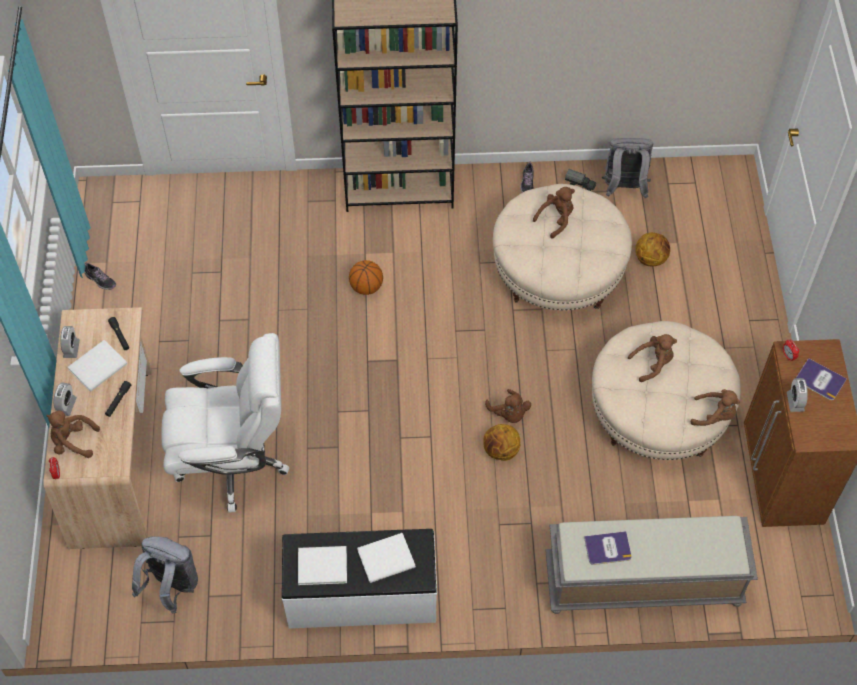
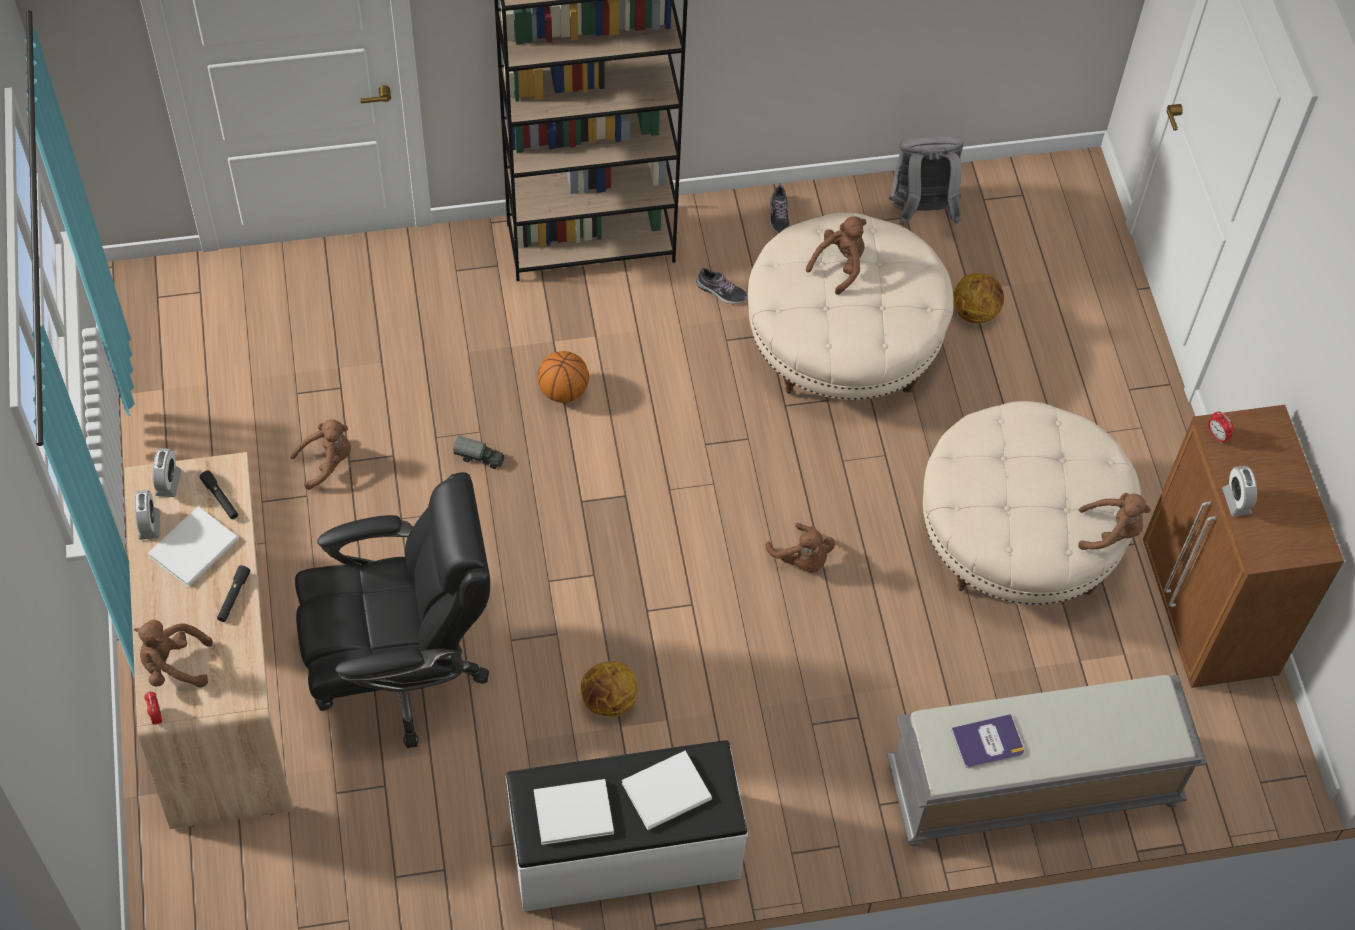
camera: 10 degrees left, 0 degrees up
alarm clock [54,382,77,416] -> alarm clock moved to [152,448,181,497]
shoe [85,262,116,290] -> shoe moved to [696,267,748,304]
grey backpack [132,536,198,613] -> none
white office chair [161,333,289,513] -> black office chair [295,472,490,748]
basketball [483,424,520,461] -> basketball moved to [581,661,638,717]
toy truck [565,169,596,191] -> toy truck moved to [453,436,504,469]
brown plush toy [628,334,677,382] -> brown plush toy moved to [290,419,351,490]
book [796,358,847,401] -> none

